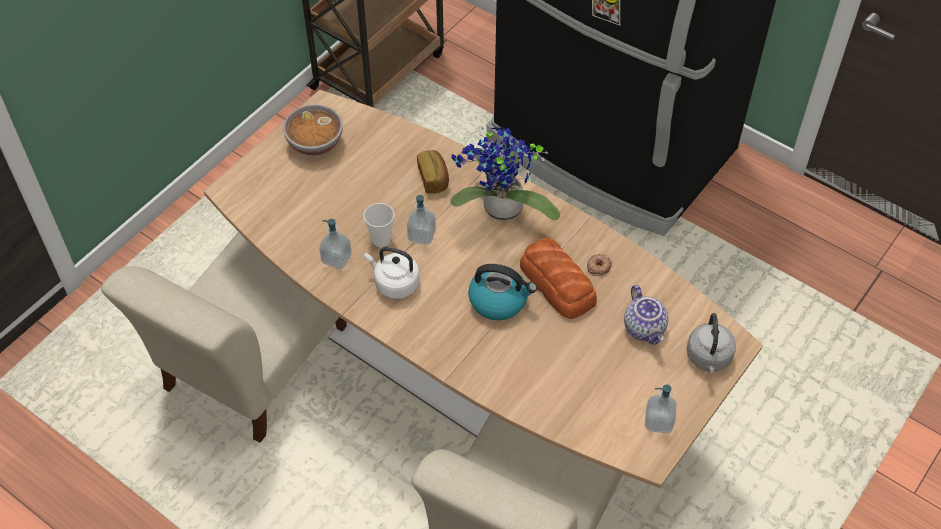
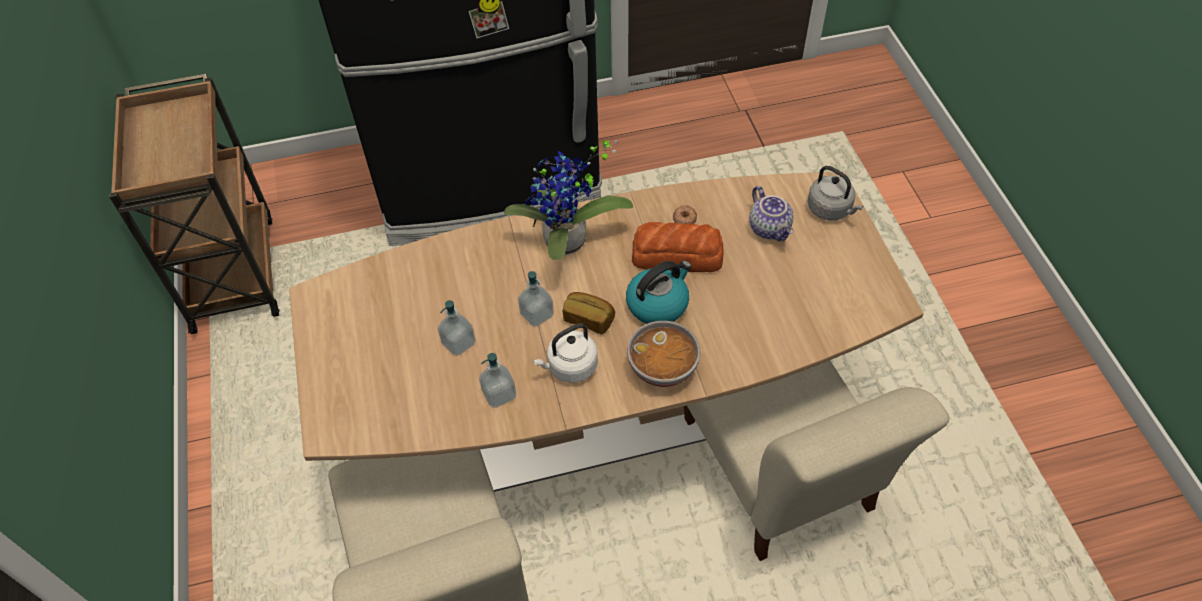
camera: 50 degrees left, 0 degrees up
bowl [283,104,343,156] -> bowl moved to [627,321,701,387]
cup [363,203,394,247] -> none
bread [417,150,449,194] -> bread moved to [563,292,615,334]
teapot [624,285,669,345] -> teapot turned 45 degrees clockwise [749,186,794,241]
soap dispenser [645,384,677,433] -> soap dispenser moved to [438,300,476,356]

